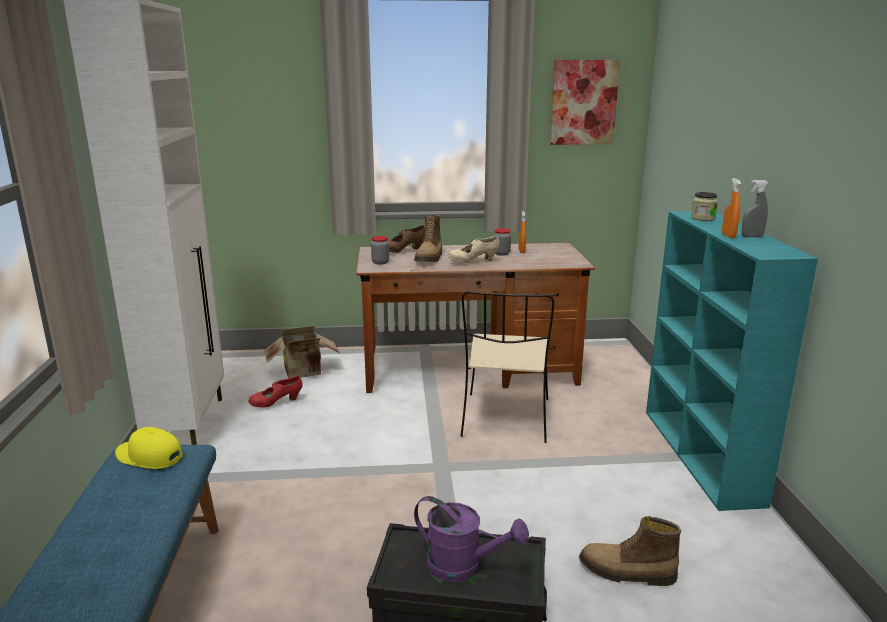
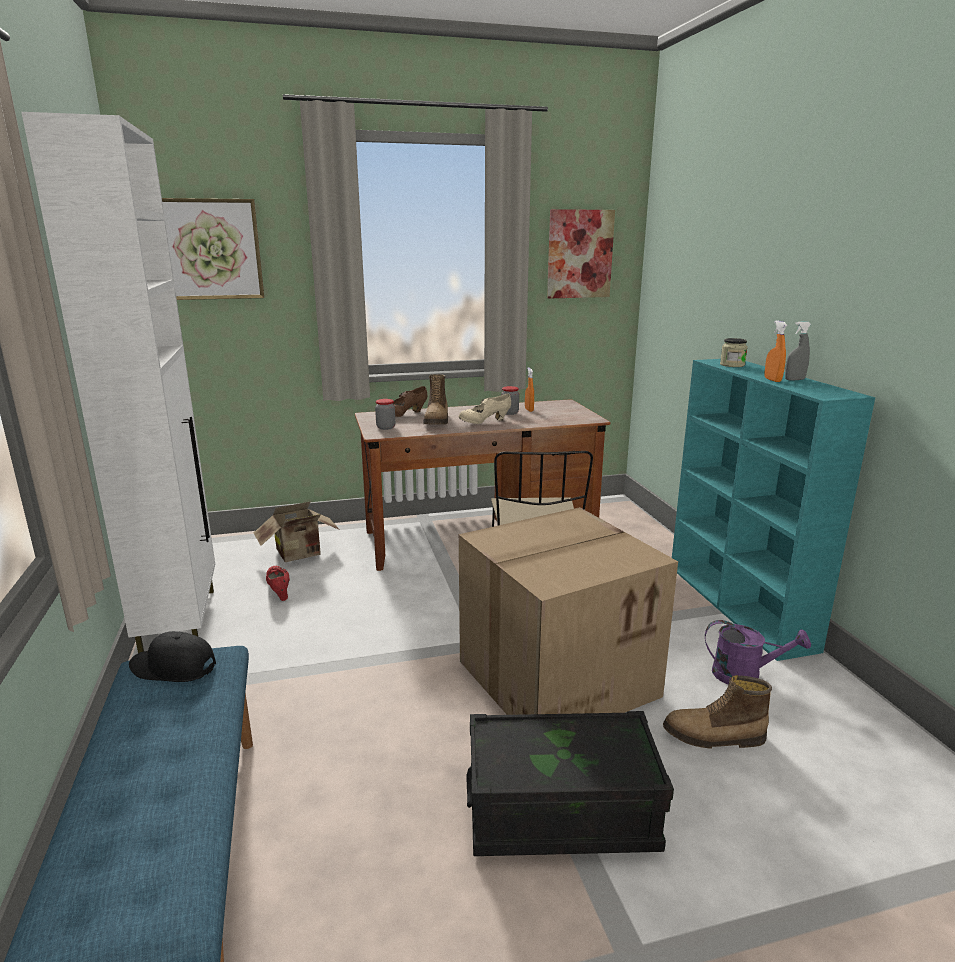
camera: 10 degrees left, 0 degrees up
yellow cap [115,427,183,469] -> black cap [129,631,216,682]
red shoe [248,376,303,408] -> red shoe turned 105 degrees clockwise [266,566,290,601]
purple watering can [414,496,529,582] -> purple watering can moved to [705,620,811,685]
none -> picture [162,198,265,300]
none -> cardboard box [459,507,678,715]

